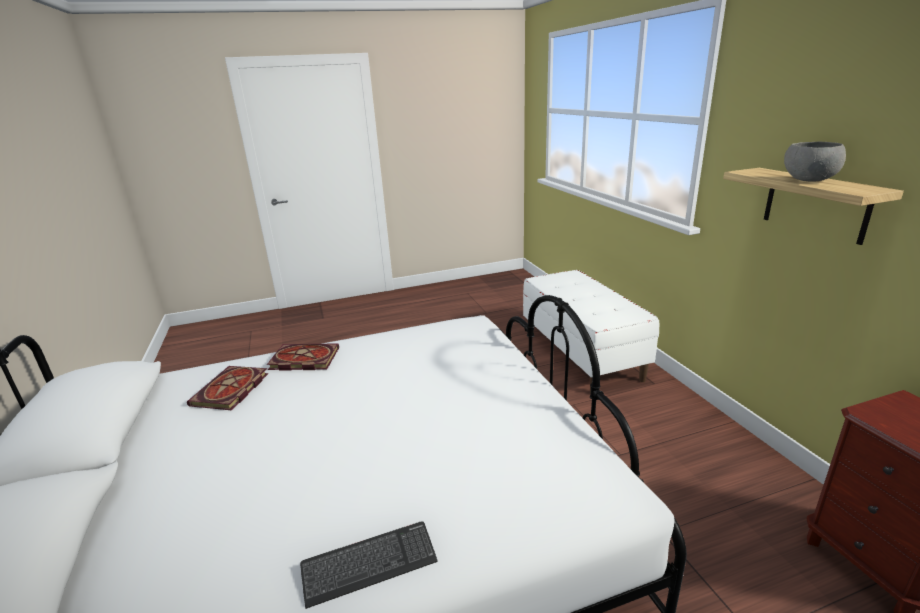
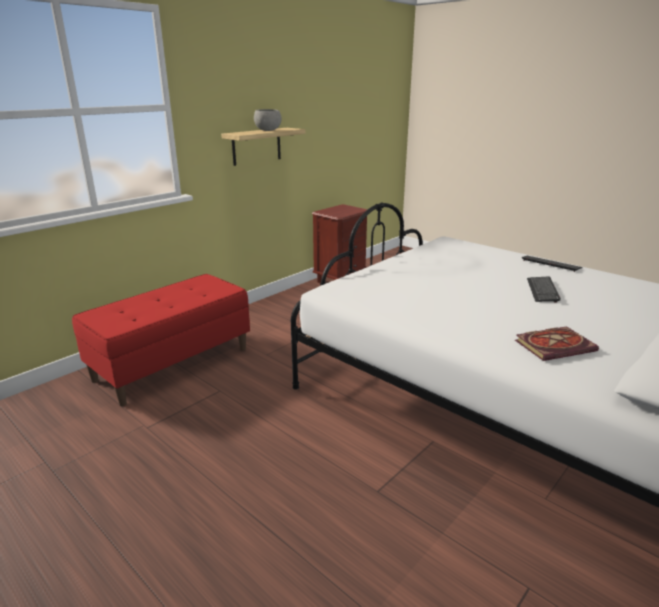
camera: 120 degrees left, 0 degrees up
book [267,343,339,370] -> none
white bench [523,270,659,394] -> red bench [72,274,250,406]
none -> keyboard [527,277,561,303]

